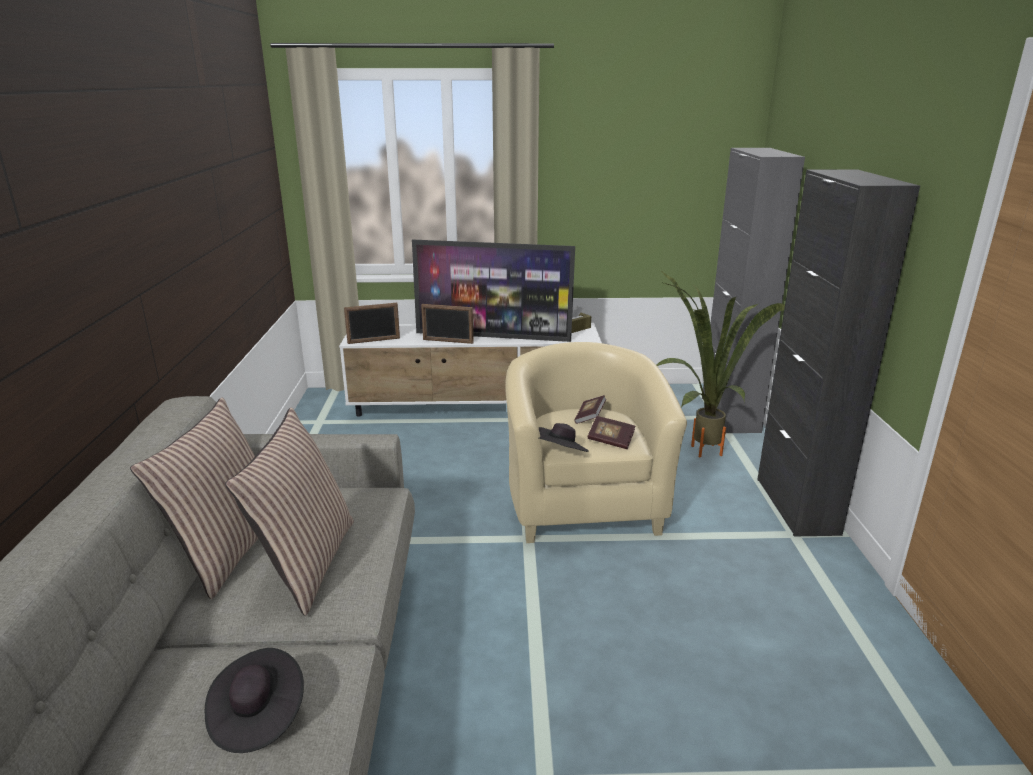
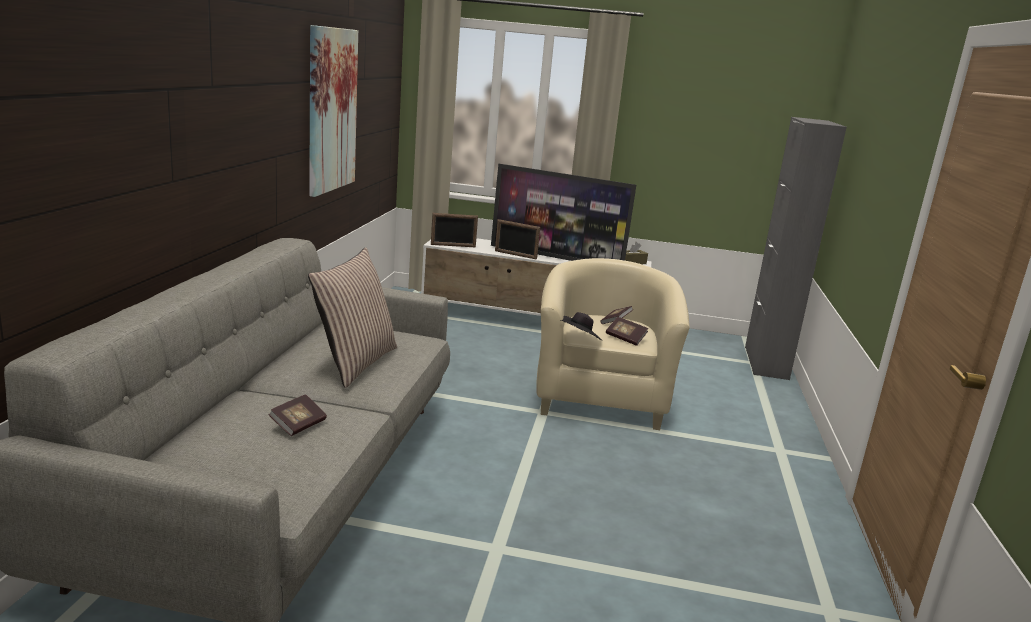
camera: 10 degrees right, 5 degrees down
pillow [130,397,259,599] -> none
black hat [205,648,304,753] -> book [269,394,327,436]
potted plant [656,270,785,457] -> none
black cabinet [757,169,920,536] -> none
none -> picture [309,25,358,197]

